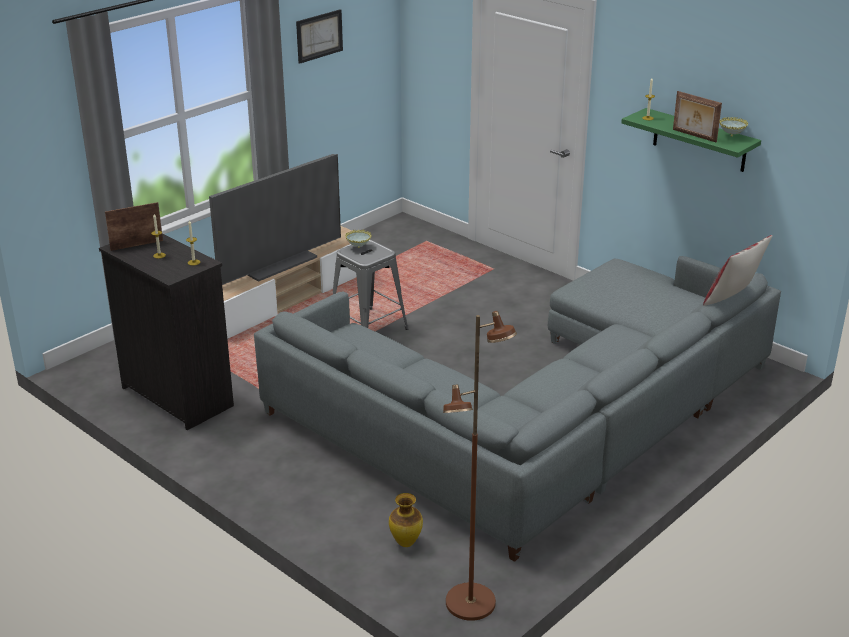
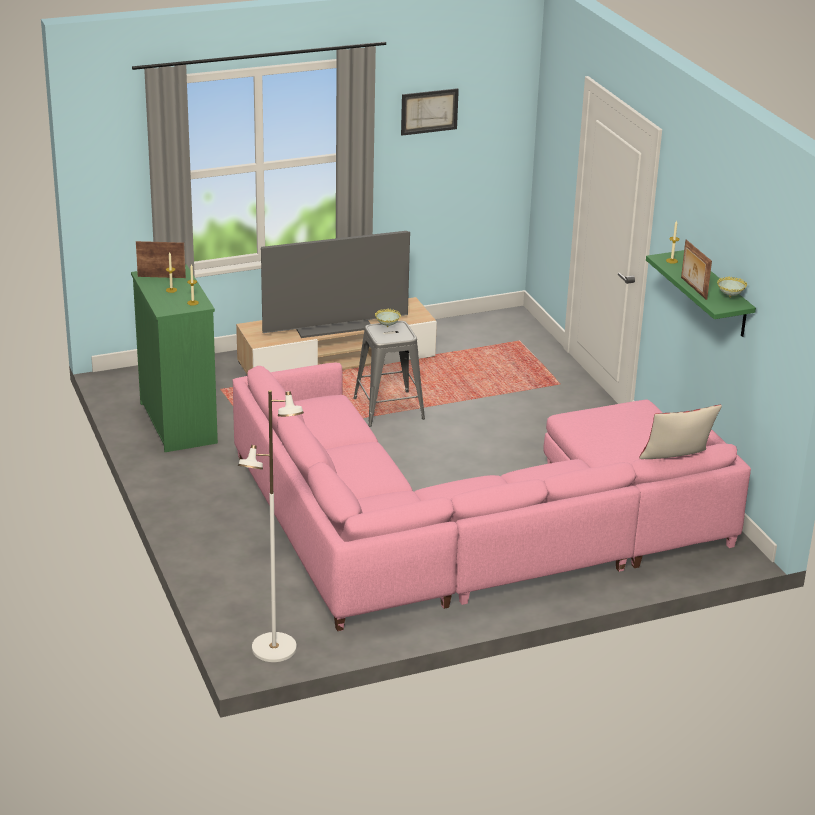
camera: 25 degrees right, 0 degrees up
black dresser [99,233,234,430] -> green dresser [131,264,218,452]
grey sofa [254,256,781,562] -> pink sofa [233,363,751,631]
vase [389,493,423,547] -> none
brown floor lamp [443,311,517,621] -> white floor lamp [238,390,304,662]

